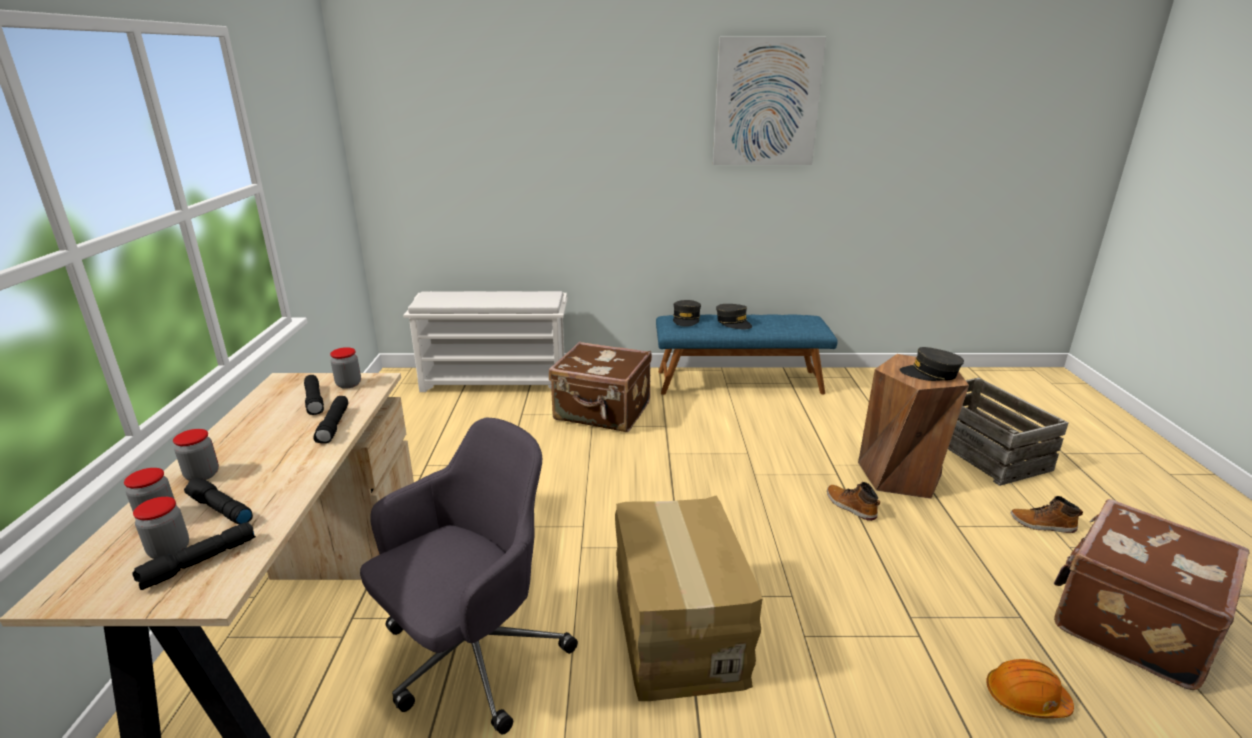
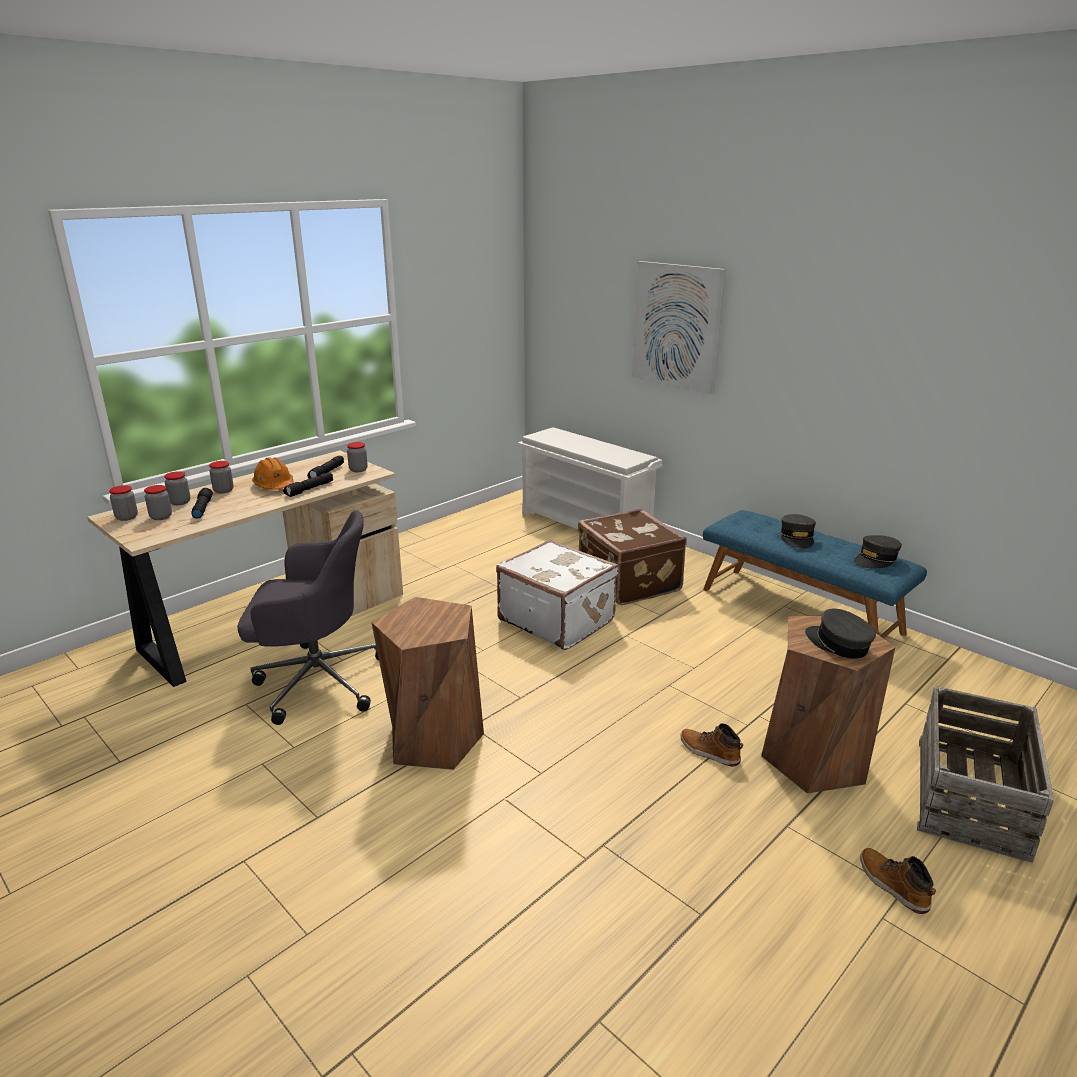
camera: 45 degrees right, 0 degrees up
black flashlight [132,522,256,590] -> none
cardboard box [615,496,763,701] -> brown stool [371,597,484,770]
grey cap [673,300,701,327] -> grey cap moved to [854,535,902,568]
picture [713,37,826,165] -> picture moved to [632,261,725,394]
boot [827,482,880,521] -> boot turned 60 degrees counterclockwise [680,723,743,767]
orange hard hat [986,659,1074,718] -> orange hard hat moved to [252,457,294,490]
brown suitcase [1054,499,1250,690] -> none
none -> jar [109,485,138,521]
none -> white suitcase [496,540,619,650]

